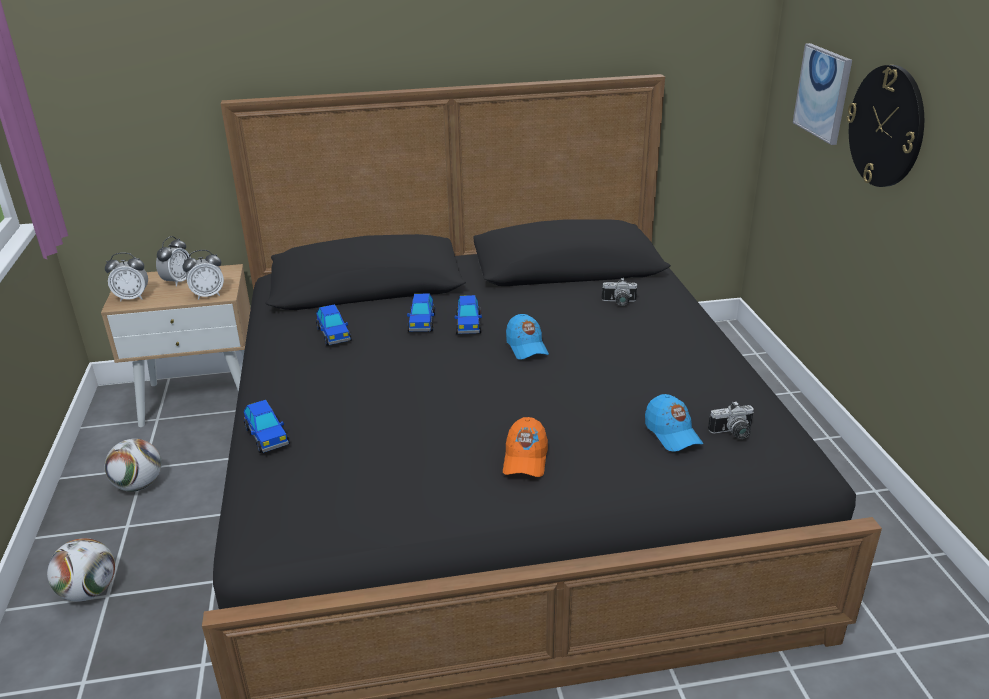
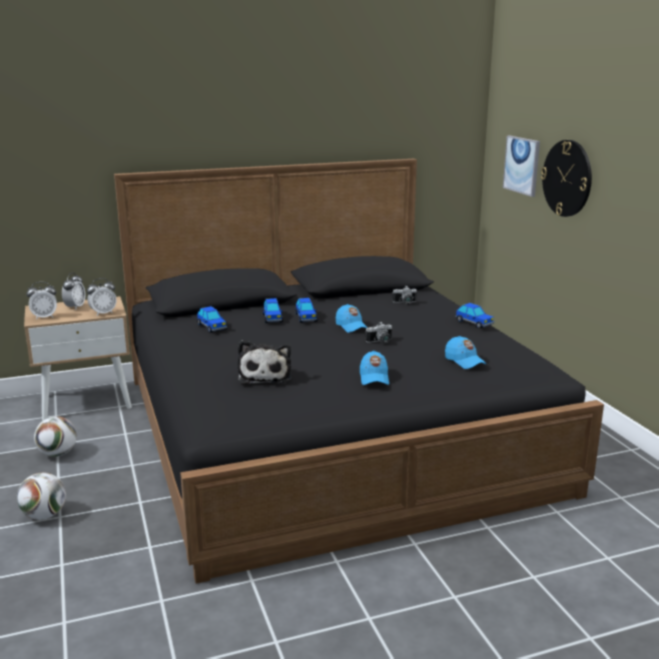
camera: 10 degrees left, 10 degrees down
toy car [244,400,289,453] -> toy car moved to [455,303,494,329]
orange cap [503,417,548,477] -> blue cap [360,351,389,385]
camera [708,401,754,439] -> camera moved to [365,322,392,343]
none -> plush toy [237,340,291,384]

